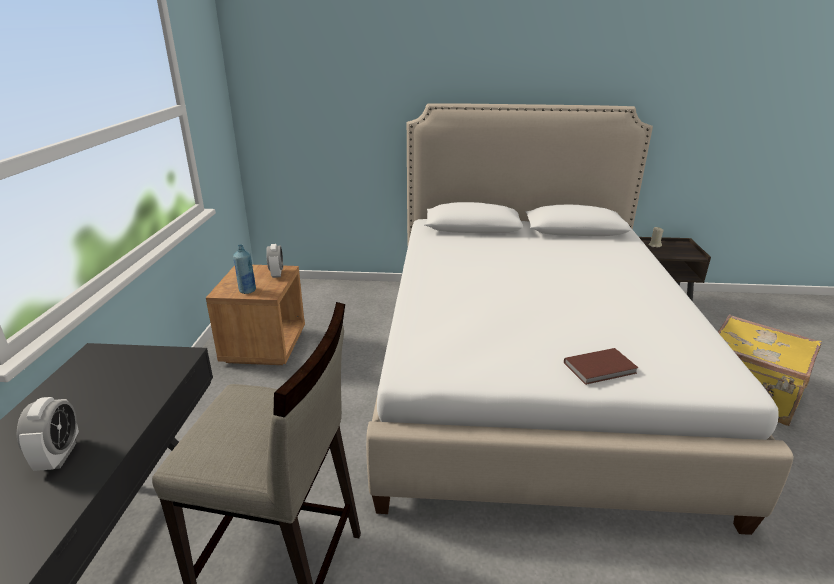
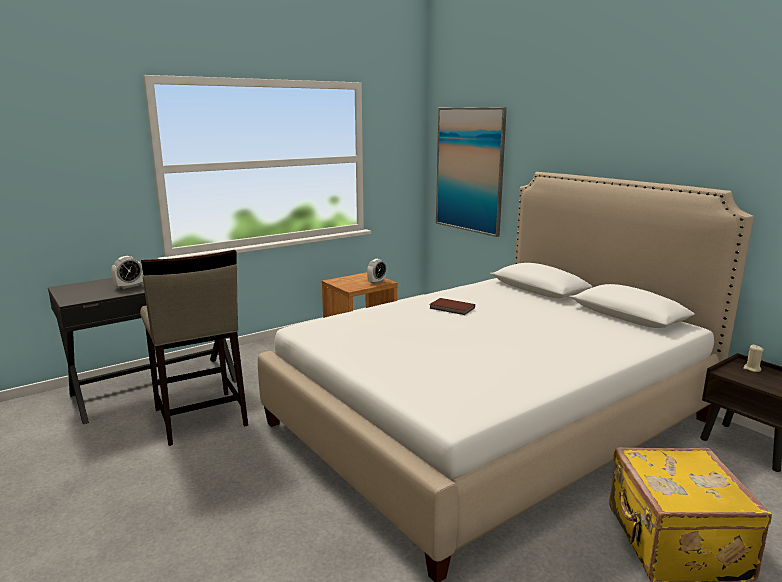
camera: 50 degrees right, 10 degrees down
blue bottle [233,244,256,294] -> none
brown book [564,348,638,385] -> brown book moved to [429,298,475,315]
none -> picture [436,107,507,237]

